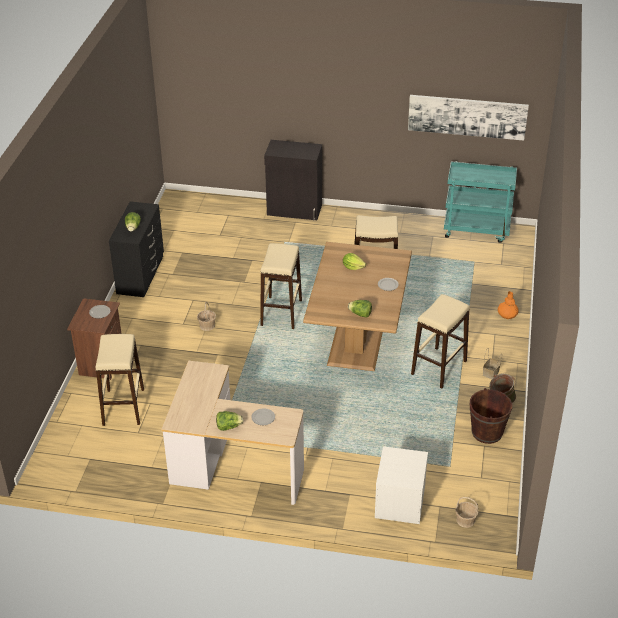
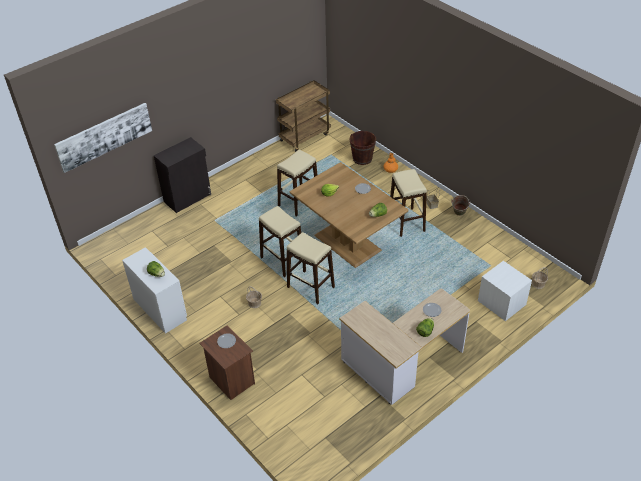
camera: 50 degrees left, 5 degrees up
beige stool [96,334,144,426] -> beige stool moved to [287,232,335,304]
black dresser [109,201,164,297] -> white dresser [122,247,187,334]
picture [408,95,529,141] -> picture moved to [54,103,152,173]
turquoise cart [444,161,517,243] -> brown cart [276,81,331,152]
brown bucket [470,388,512,444] -> brown bucket moved to [350,131,376,165]

